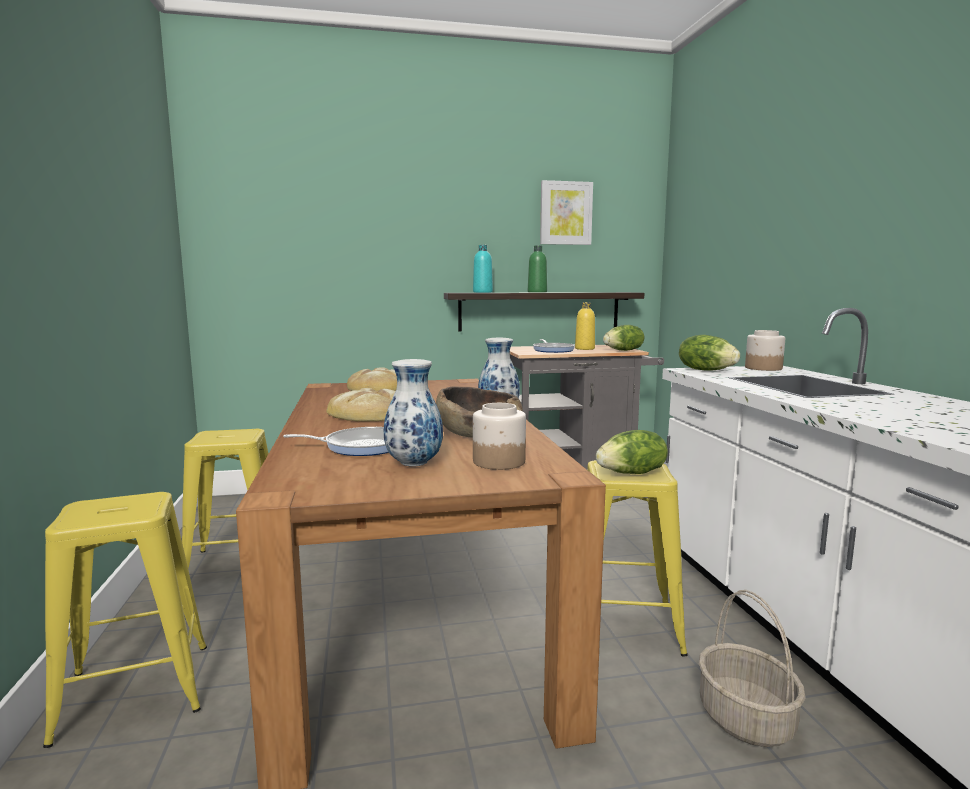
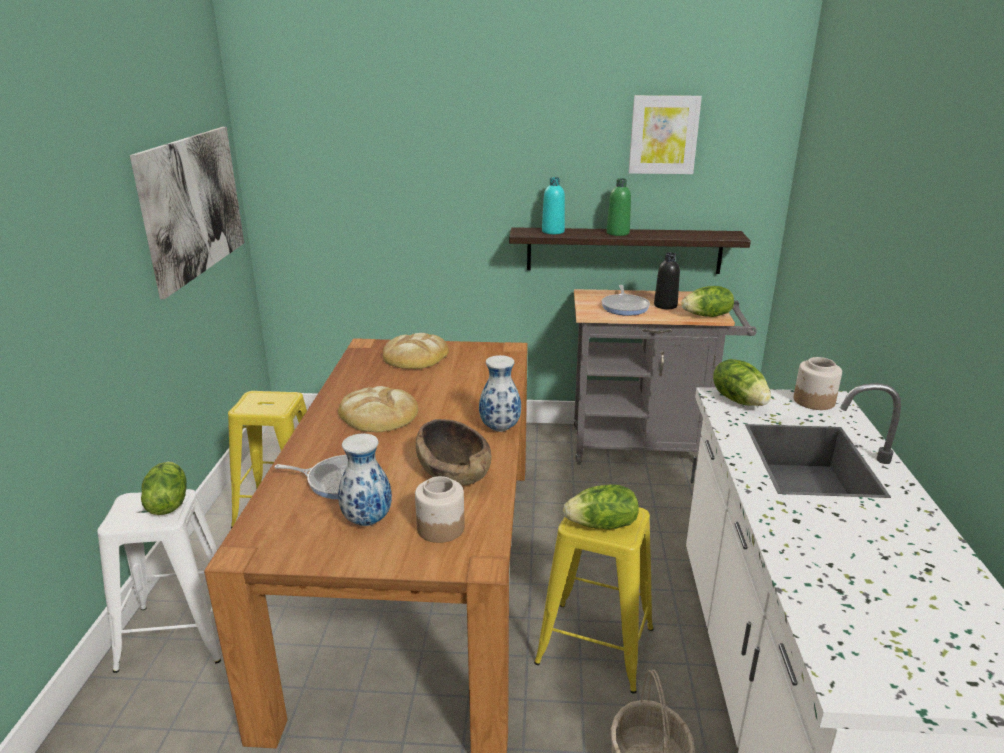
camera: 15 degrees right, 15 degrees up
yellow stool [43,492,207,748] -> white stool [97,489,221,673]
yellow bottle [575,302,595,350] -> black bottle [654,253,680,309]
none -> picture [130,127,244,299]
none -> lettuce [141,462,187,515]

